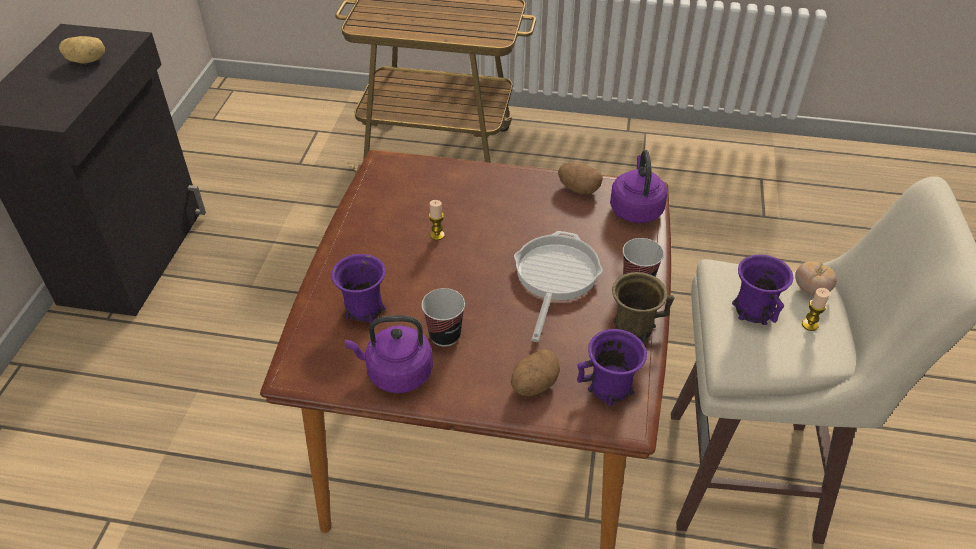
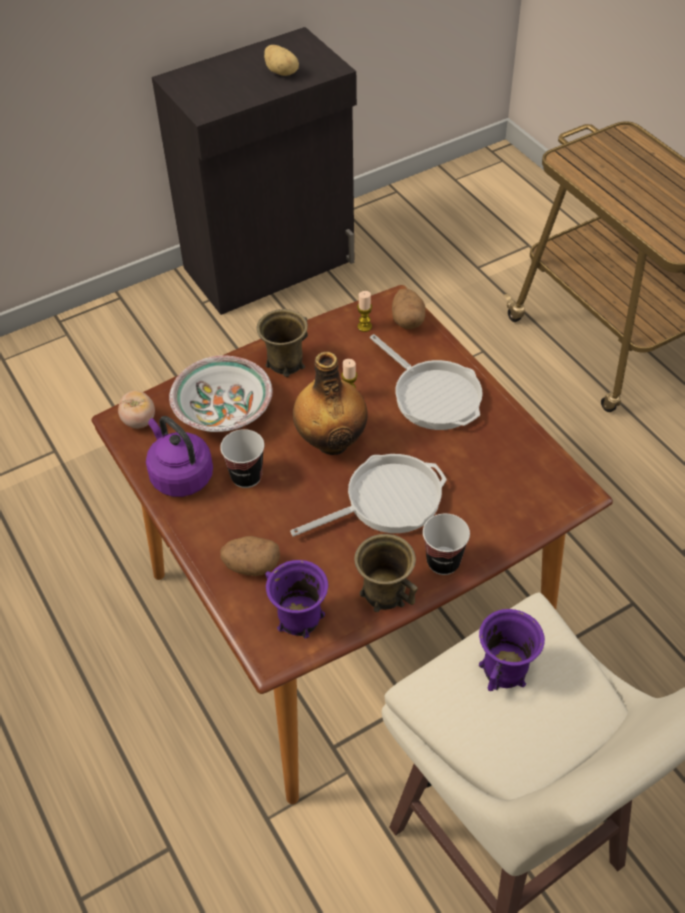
camera: 50 degrees right, 5 degrees up
purple mug [331,254,386,323] -> bowl [169,355,273,432]
potato [558,163,603,194] -> potato moved to [392,288,425,329]
purple kettle [610,150,667,223] -> none
tomato [795,261,837,296] -> tomato moved to [118,390,155,429]
candle [802,288,830,331] -> candle moved to [357,291,372,332]
none -> brown mug [257,309,308,377]
none -> bottle [293,352,368,455]
none -> frying pan [370,334,483,430]

